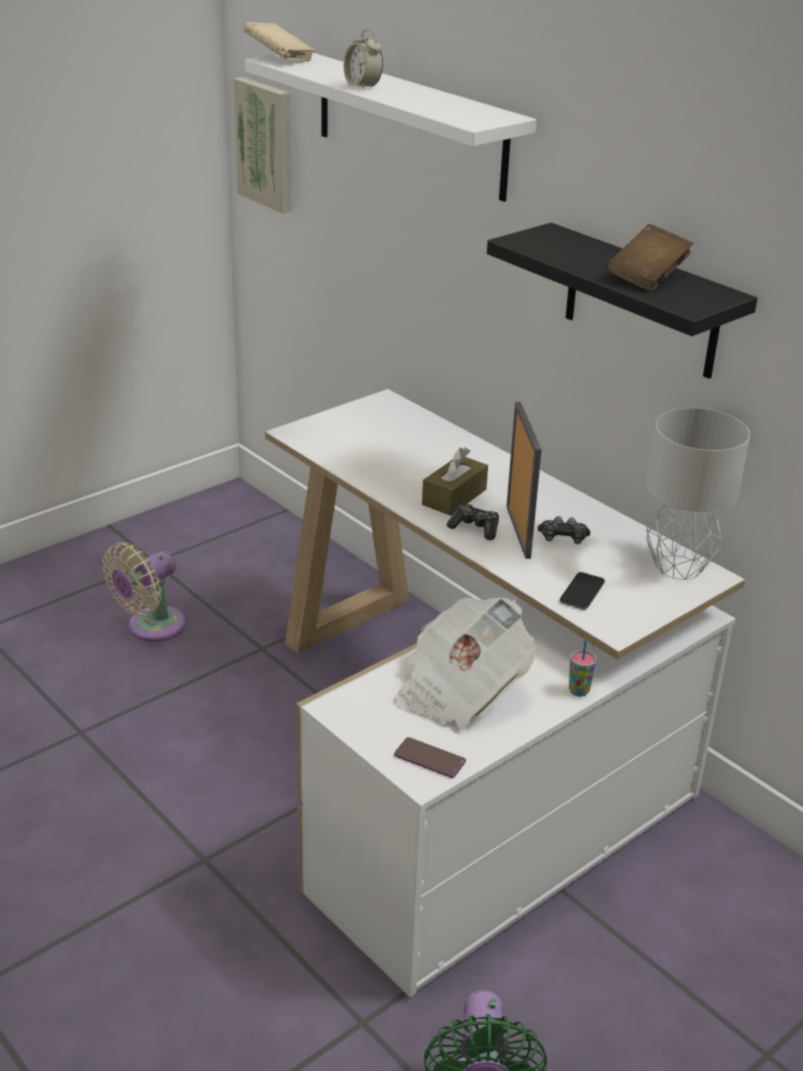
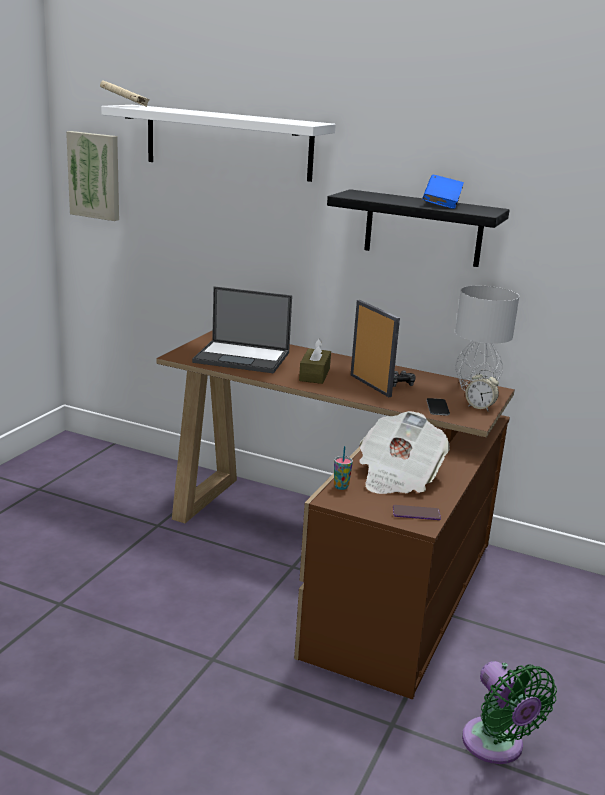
camera: 25 degrees left, 10 degrees down
beige fan [103,542,186,642] -> none
white desk [265,389,745,997] -> brown desk [157,330,515,700]
alarm clock [344,29,383,90] -> alarm clock moved to [465,370,499,412]
game controller [447,504,499,540] -> none
cup [569,640,597,697] -> cup moved to [334,446,353,490]
brown book [607,224,694,291] -> blue book [423,175,464,209]
none -> laptop [192,286,292,374]

